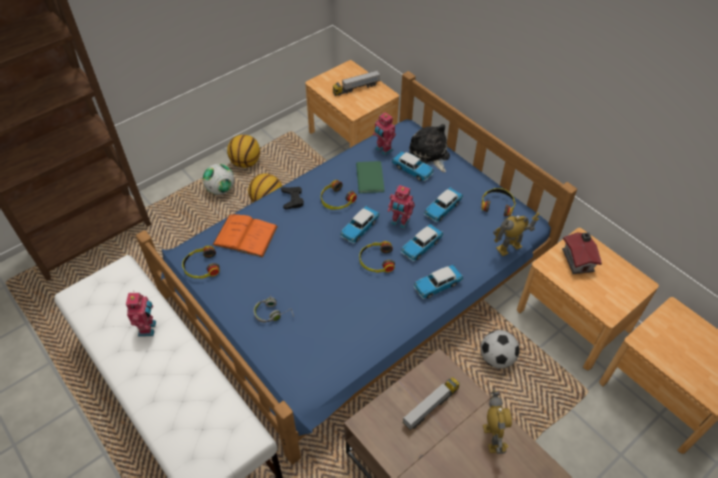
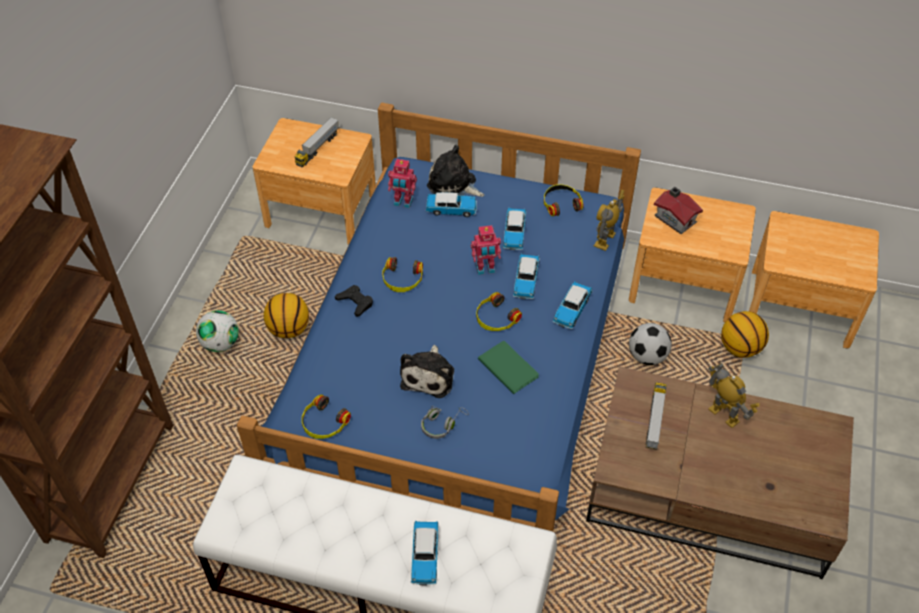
camera: 35 degrees left, 0 degrees up
toy robot [126,291,156,337] -> none
orange book [212,214,278,258] -> none
basketball [227,135,260,168] -> basketball moved to [721,311,769,358]
toy car [340,206,380,243] -> toy car moved to [411,521,439,585]
green book [356,161,384,193] -> green book moved to [478,341,539,394]
none -> plush toy [400,345,454,398]

